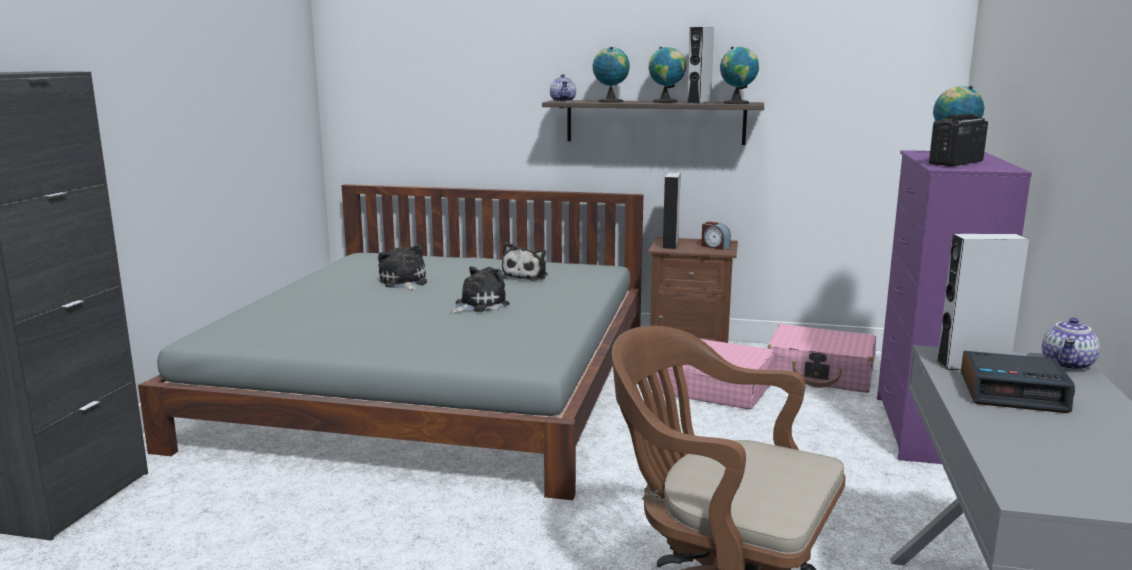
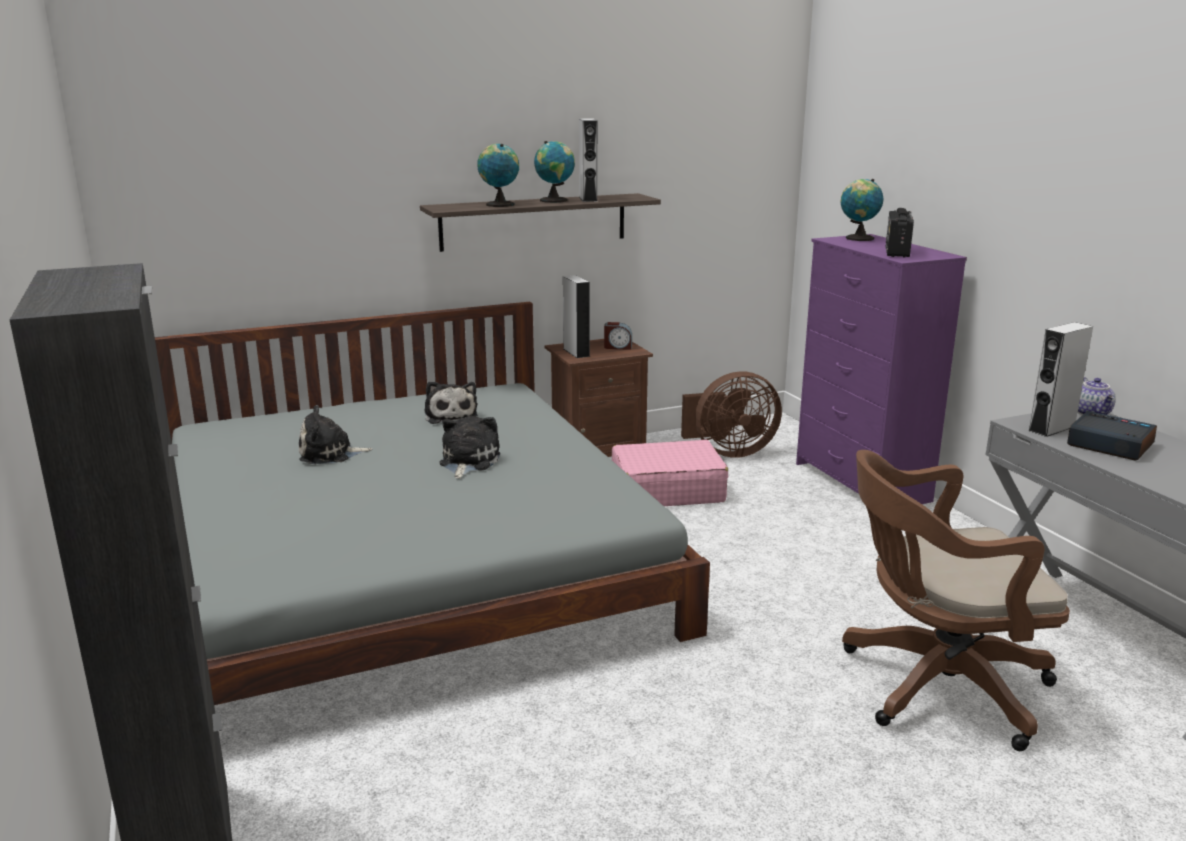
camera: 35 degrees left, 5 degrees up
plush toy [378,244,427,291] -> plush toy turned 45 degrees counterclockwise [299,405,373,464]
teapot [550,74,576,102] -> none
globe [720,47,759,104] -> none
pink suitcase [767,324,876,393] -> brown fan [681,371,782,458]
alarm clock [961,351,1075,413] -> alarm clock turned 120 degrees counterclockwise [1067,411,1157,461]

